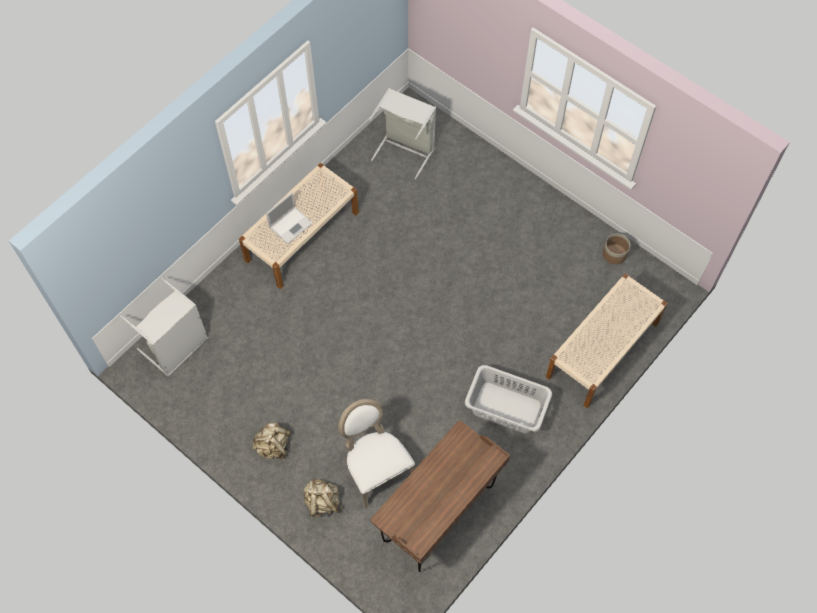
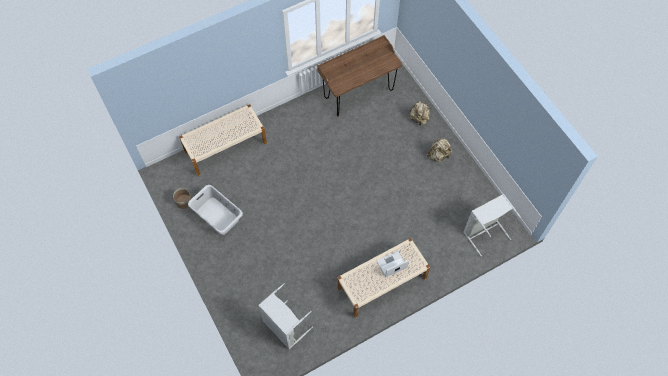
camera: 160 degrees left, 0 degrees up
white chair [338,399,415,508] -> none
grey laundry basket [465,365,552,434] -> grey laundry basket moved to [188,185,243,235]

